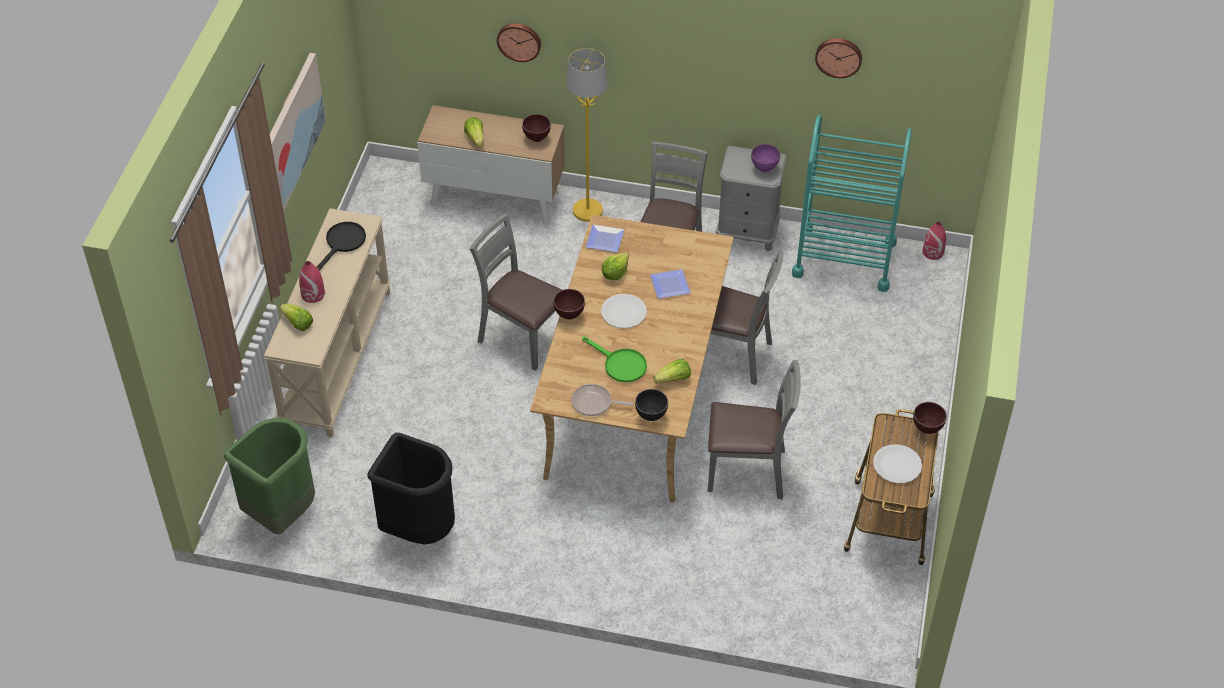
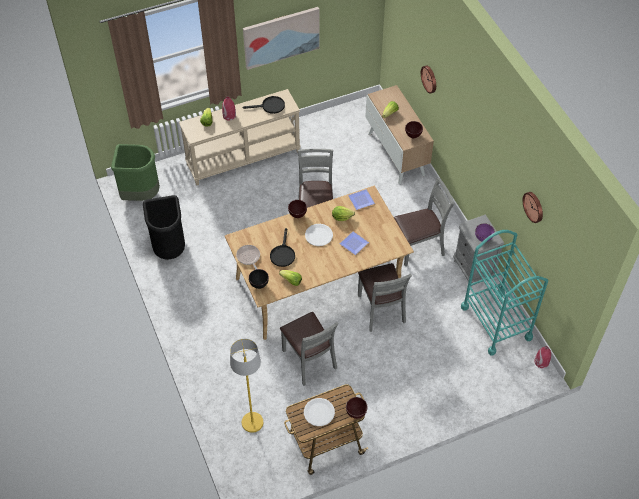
camera: 55 degrees right, 5 degrees up
yellow floor lamp [566,48,608,222] -> yellow floor lamp moved to [230,339,263,433]
green frying pan [582,336,647,382] -> black frying pan [270,228,295,267]

